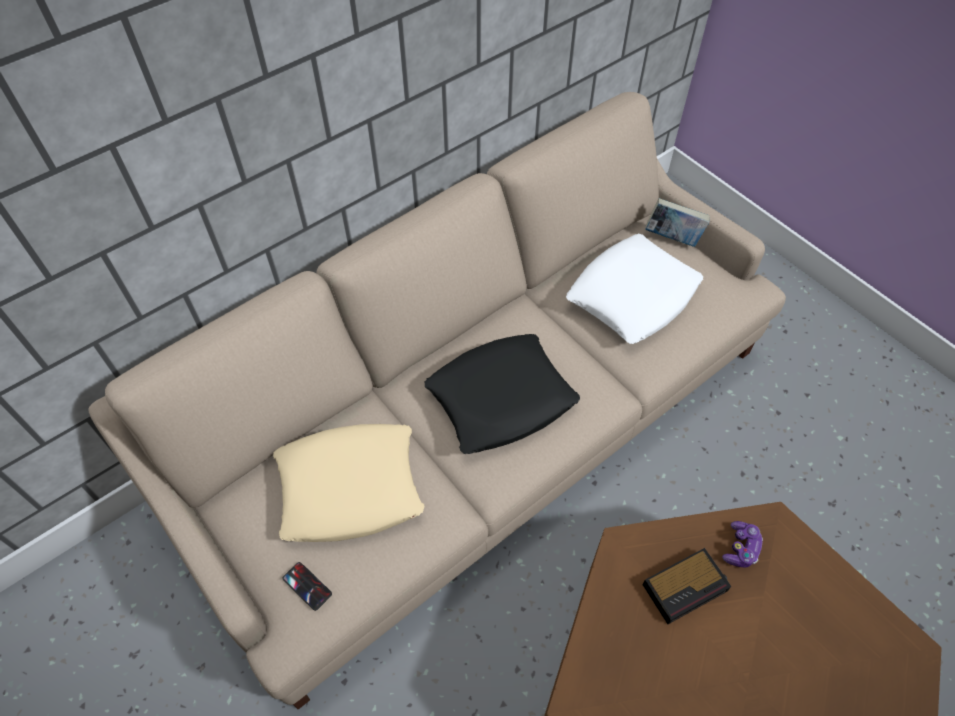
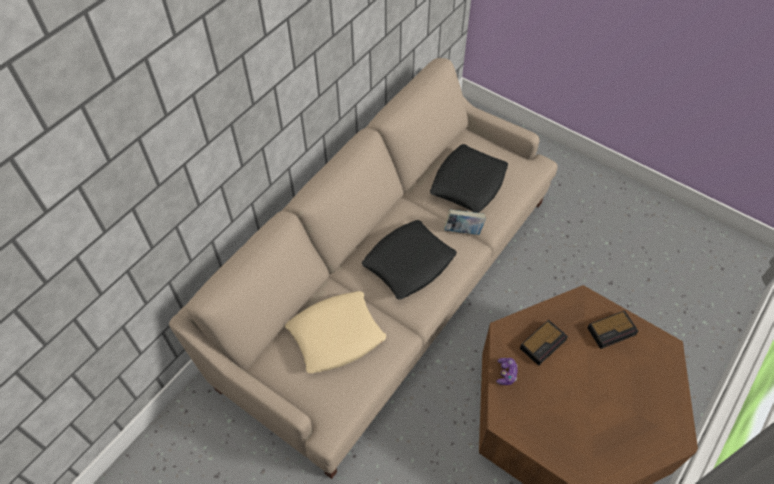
camera: 15 degrees left, 0 degrees up
phone [282,562,332,611] -> none
white pillow [566,234,703,344] -> black pillow [430,144,508,213]
book [645,198,710,247] -> book moved to [444,209,486,235]
game controller [722,521,763,567] -> game controller moved to [496,358,518,385]
none -> alarm clock [588,310,638,349]

